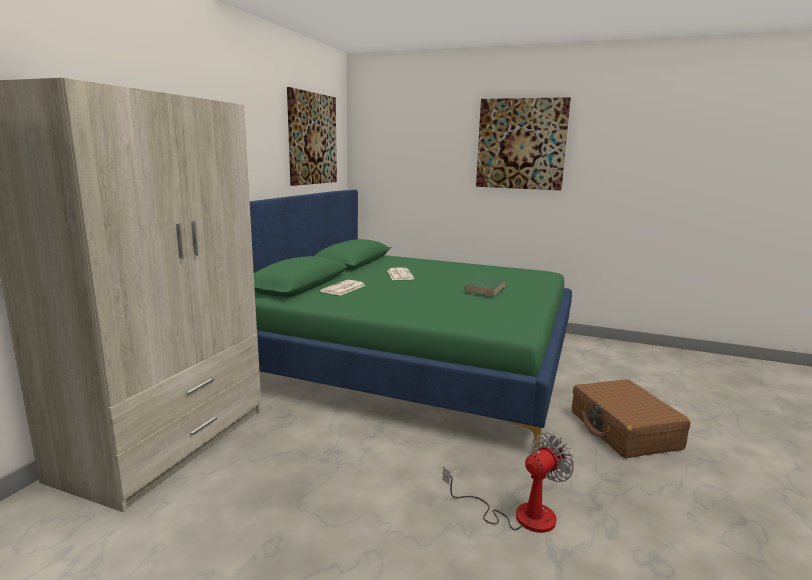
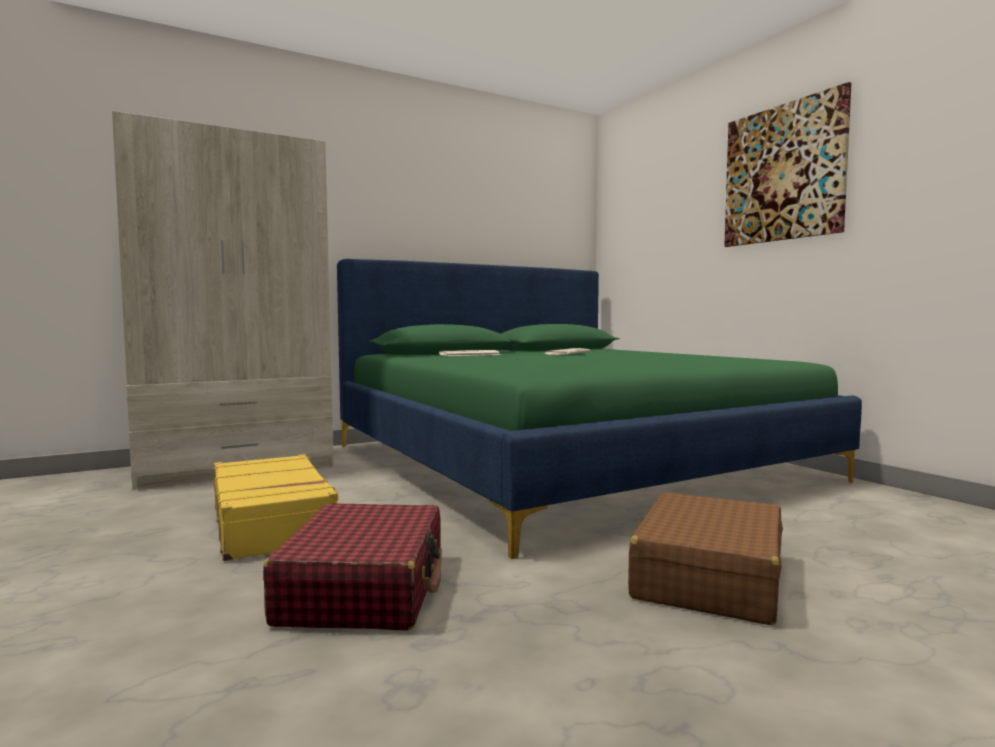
camera: 40 degrees right, 10 degrees down
picture [287,87,337,186] -> none
fan [443,432,574,533] -> red suitcase [263,503,442,630]
green book [464,277,506,296] -> none
none -> yellow suitcase [213,454,338,561]

